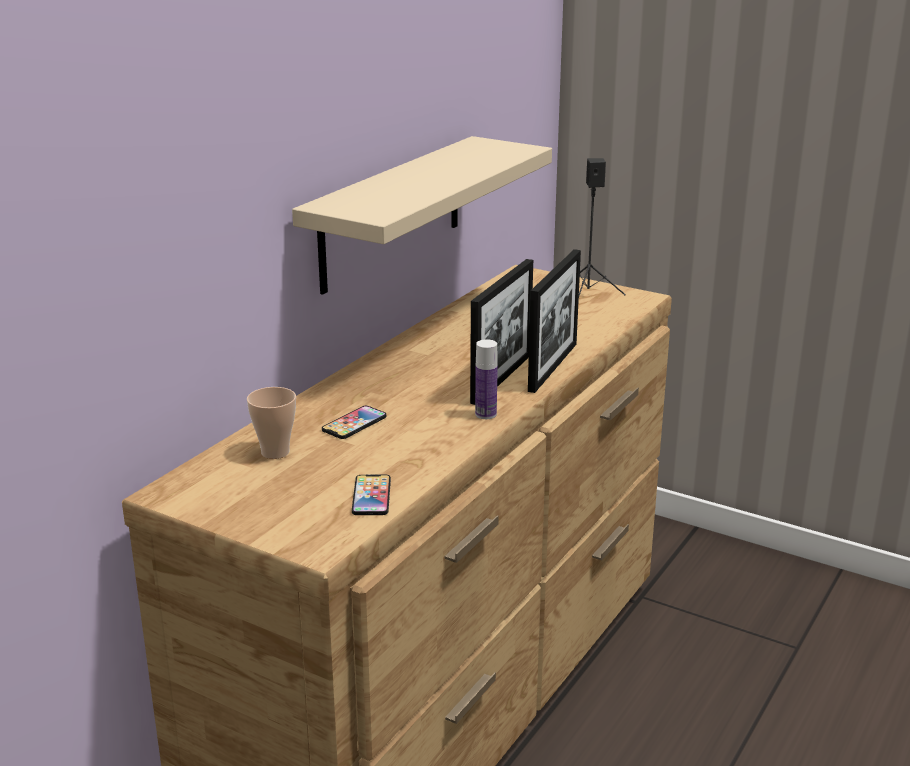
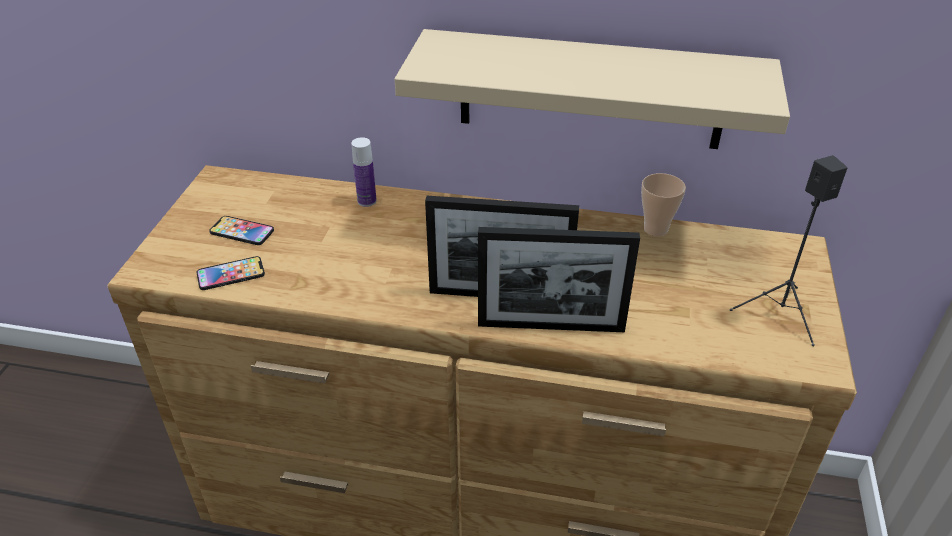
camera: 70 degrees right, 15 degrees up
cup [247,387,296,459] -> cup moved to [641,173,686,236]
phone [322,406,386,439] -> phone moved to [209,216,274,245]
bottle [475,339,498,419] -> bottle moved to [351,137,377,207]

